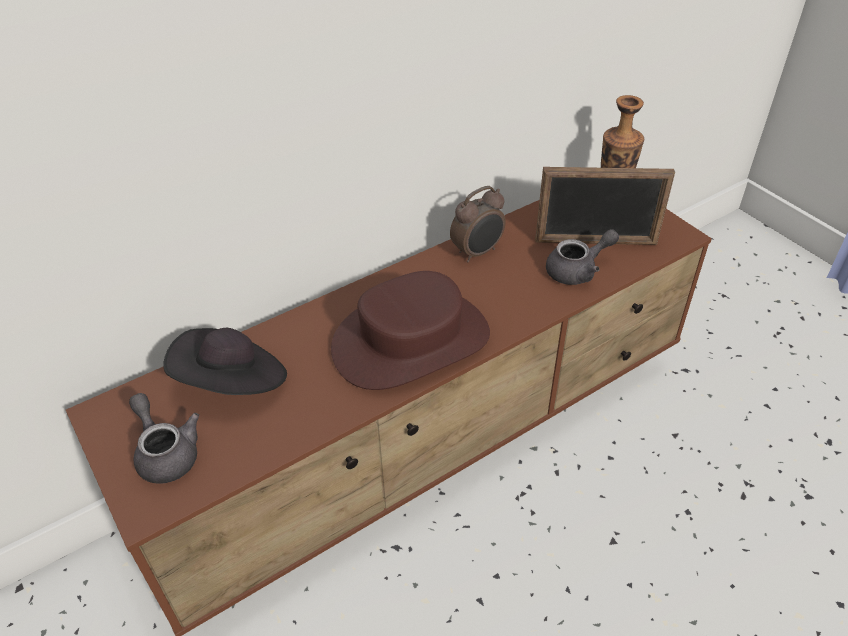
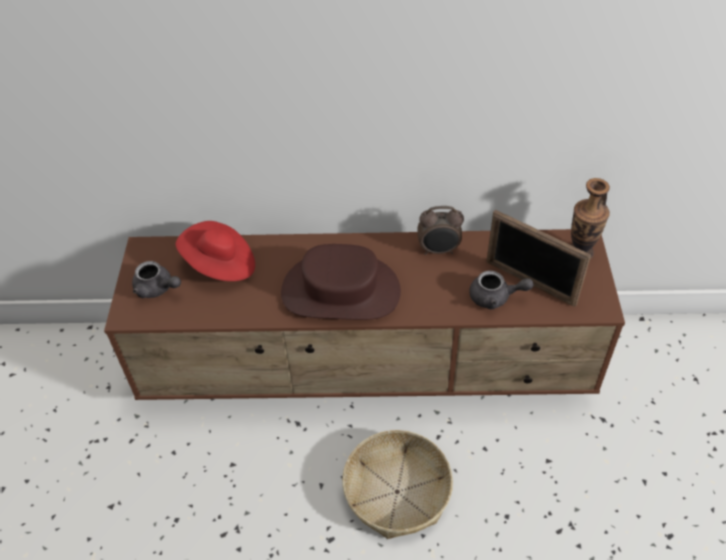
camera: 35 degrees right, 5 degrees up
grey teapot [129,393,199,484] -> grey teapot turned 120 degrees clockwise [132,261,181,298]
black hat [163,328,287,395] -> red hat [176,221,255,281]
none -> basket [342,430,453,539]

